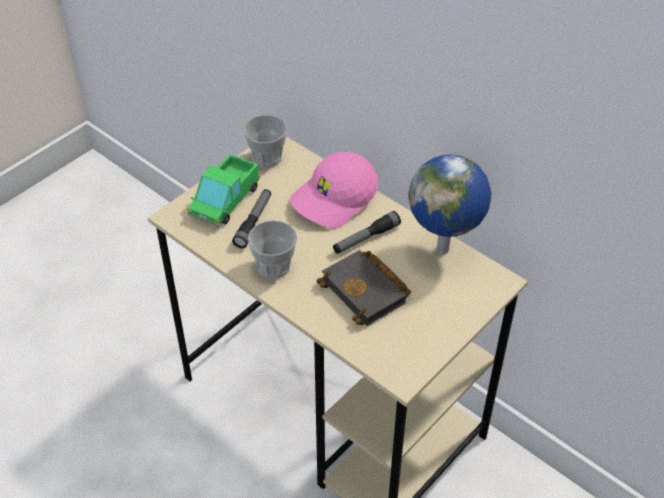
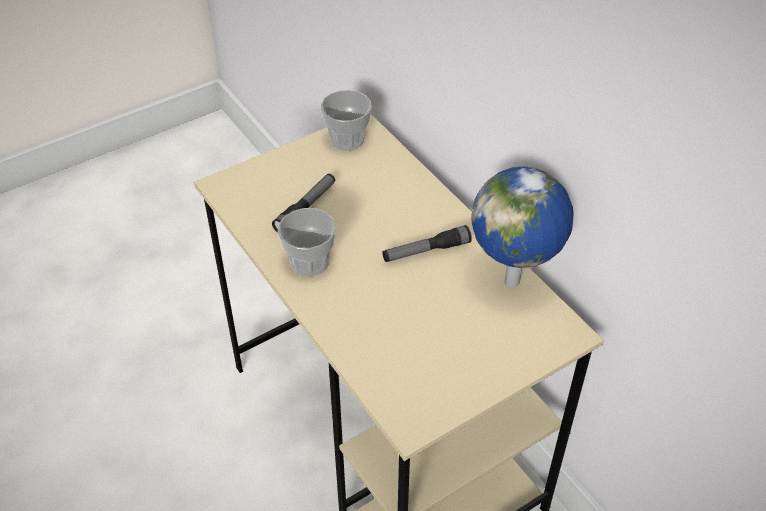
camera: 15 degrees right, 0 degrees up
toy truck [187,154,261,227] -> none
pink cap [290,152,379,229] -> none
black book [316,250,411,326] -> none

